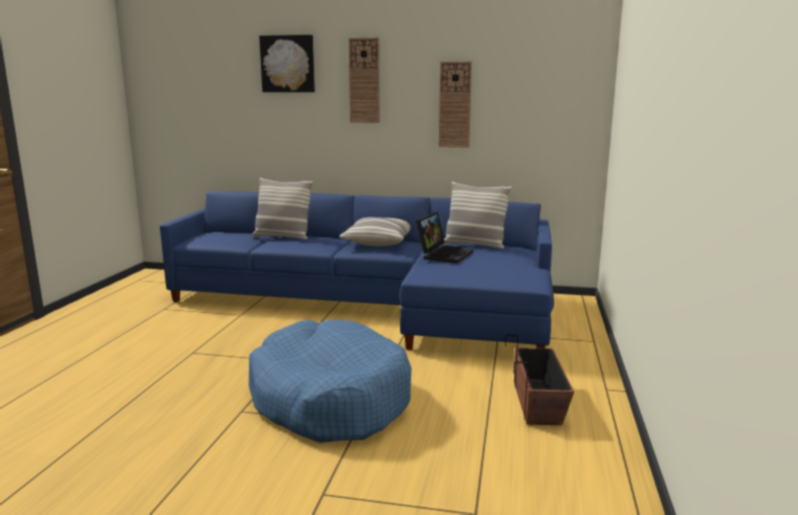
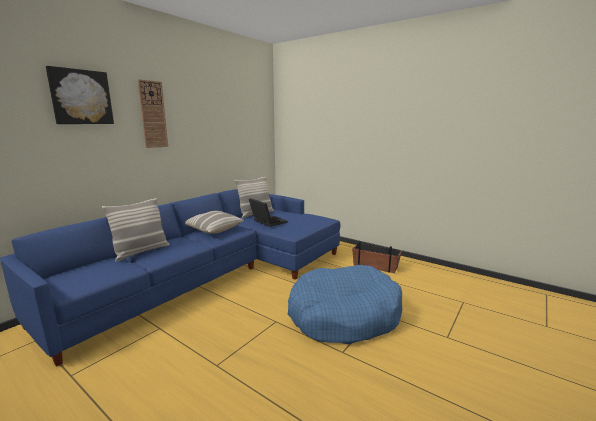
camera: 65 degrees left, 0 degrees up
wall clock [439,61,472,147] -> none

